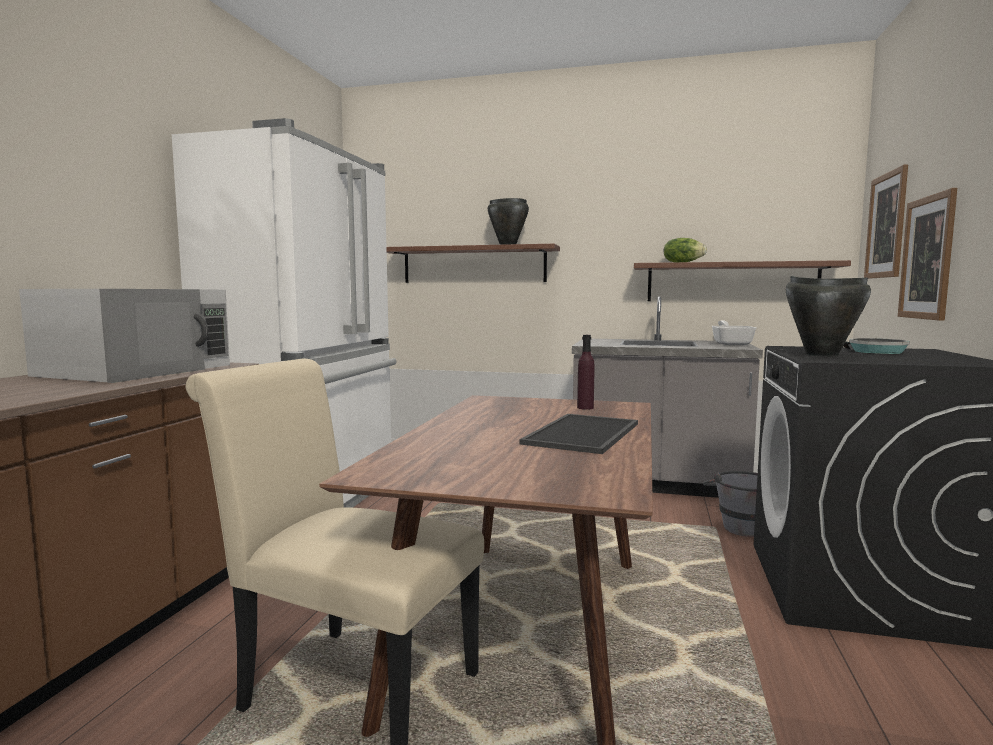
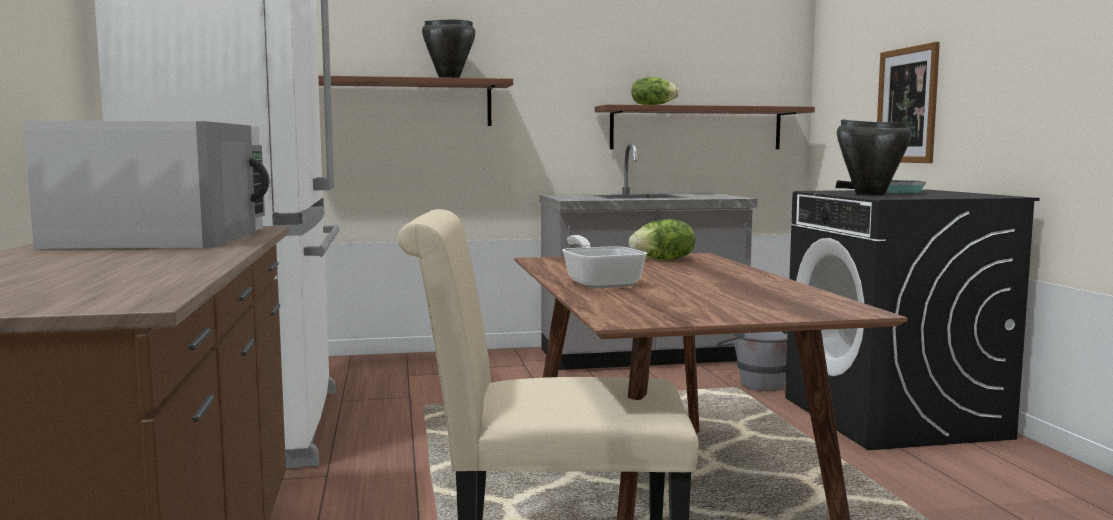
camera: 25 degrees left, 0 degrees up
tray [519,414,638,454] -> none
purple bottle [577,335,594,410] -> lettuce [629,219,696,260]
frying pan [712,320,756,345] -> frying pan moved to [562,235,647,288]
picture [864,164,908,279] -> none

